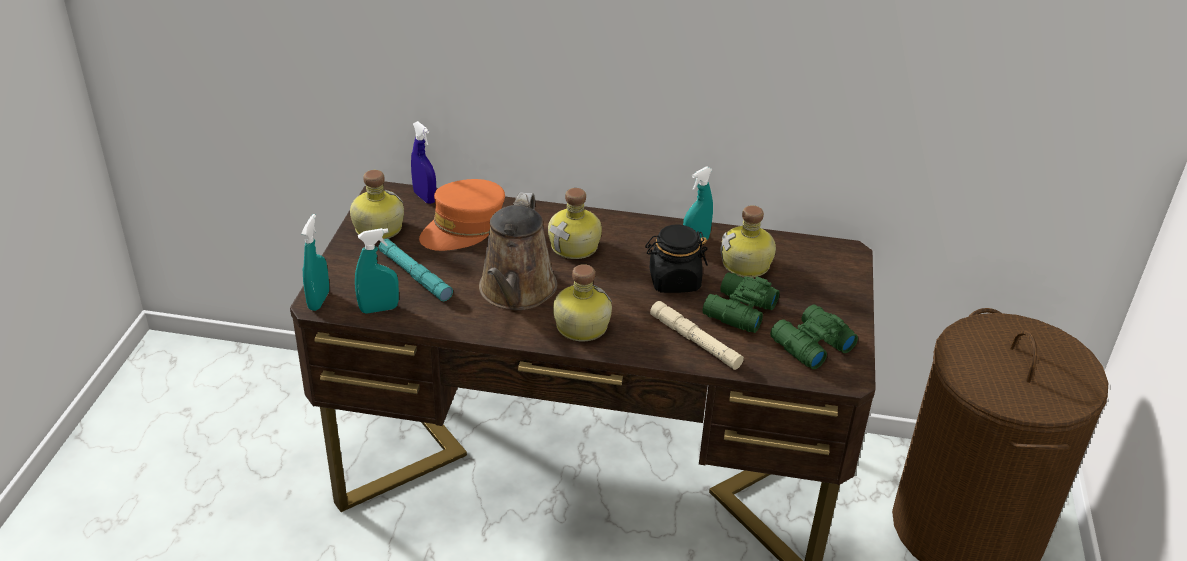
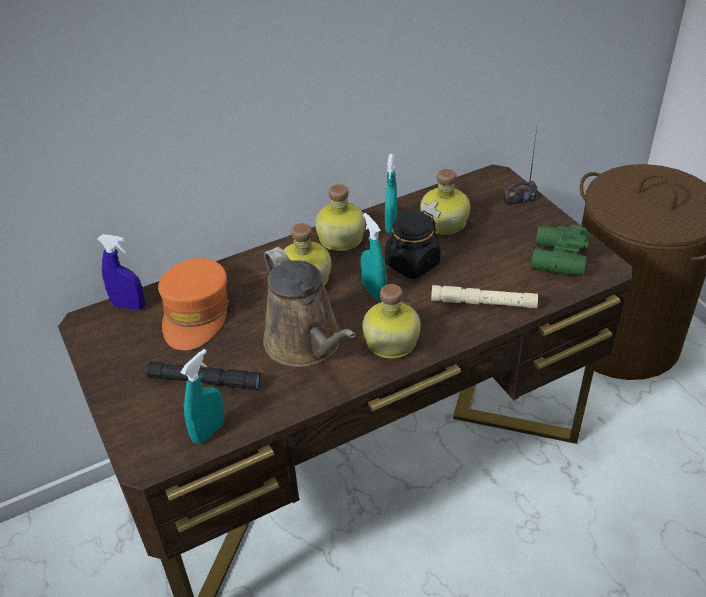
camera: 35 degrees left, 5 degrees up
turquoise spray bottle [301,214,329,311] -> turquoise spray bottle moved to [361,213,387,301]
bottle [350,170,404,240] -> bottle moved to [315,184,365,251]
turquoise flashlight [379,239,453,301] -> black flashlight [146,362,260,390]
green binoculars [703,272,779,333] -> none
none -> radio [503,129,537,205]

